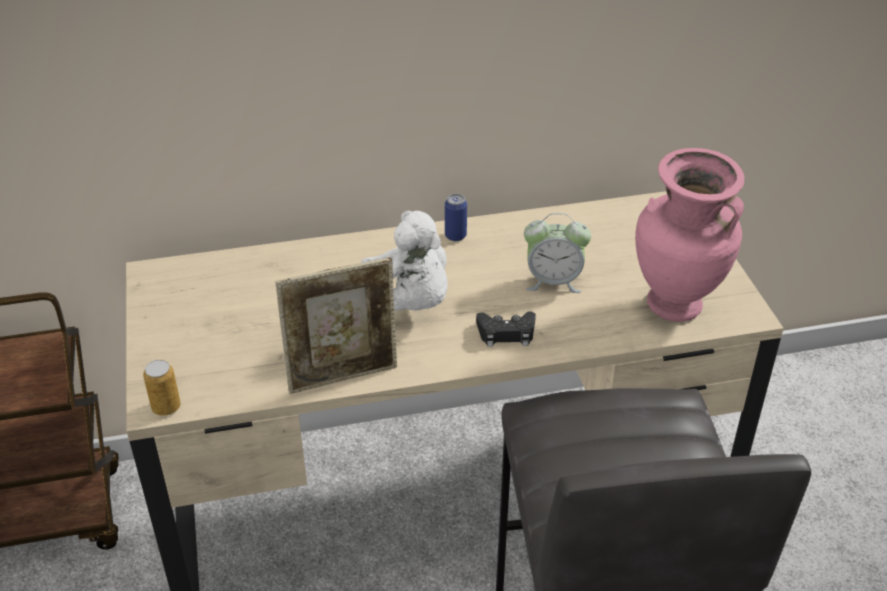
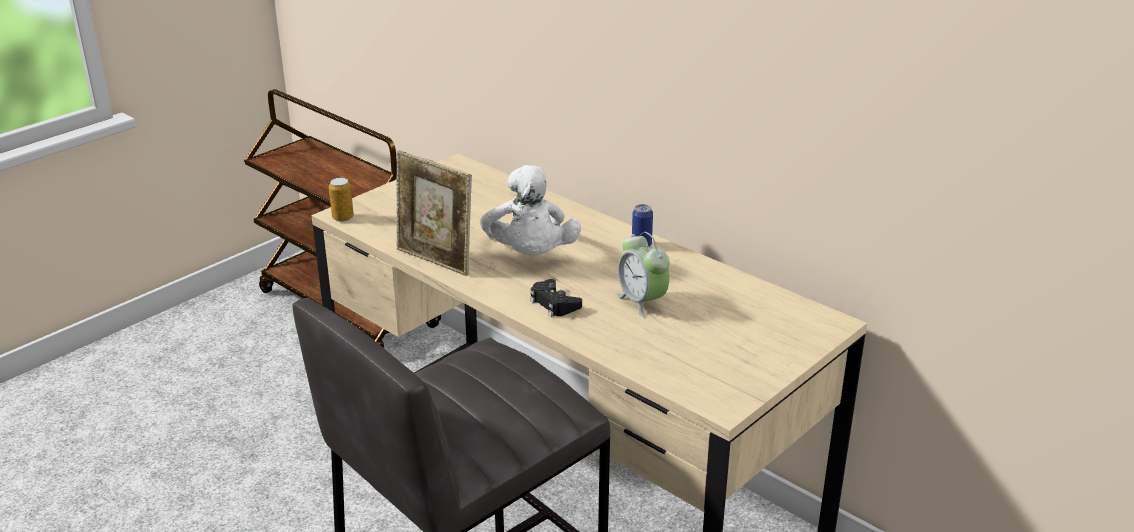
camera: 55 degrees right, 10 degrees down
pink vase [635,148,744,322] -> none

